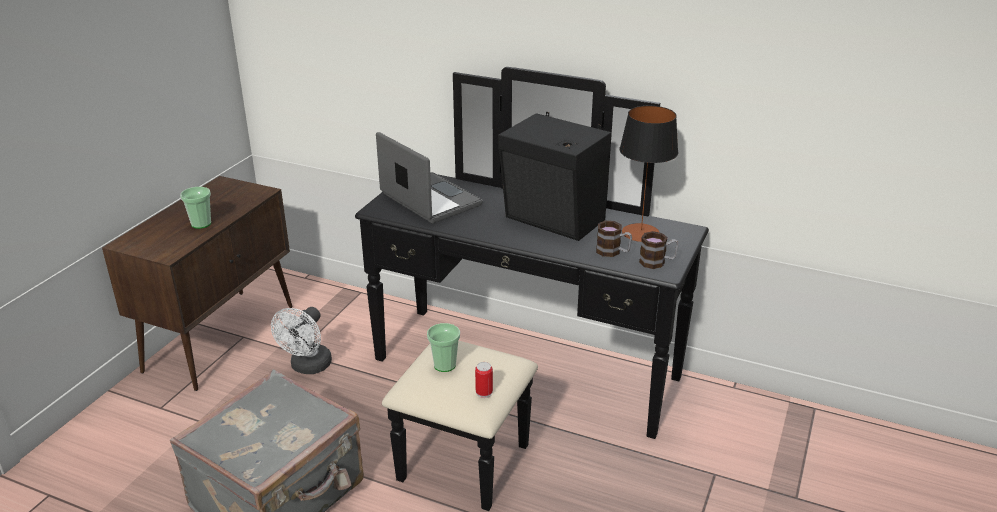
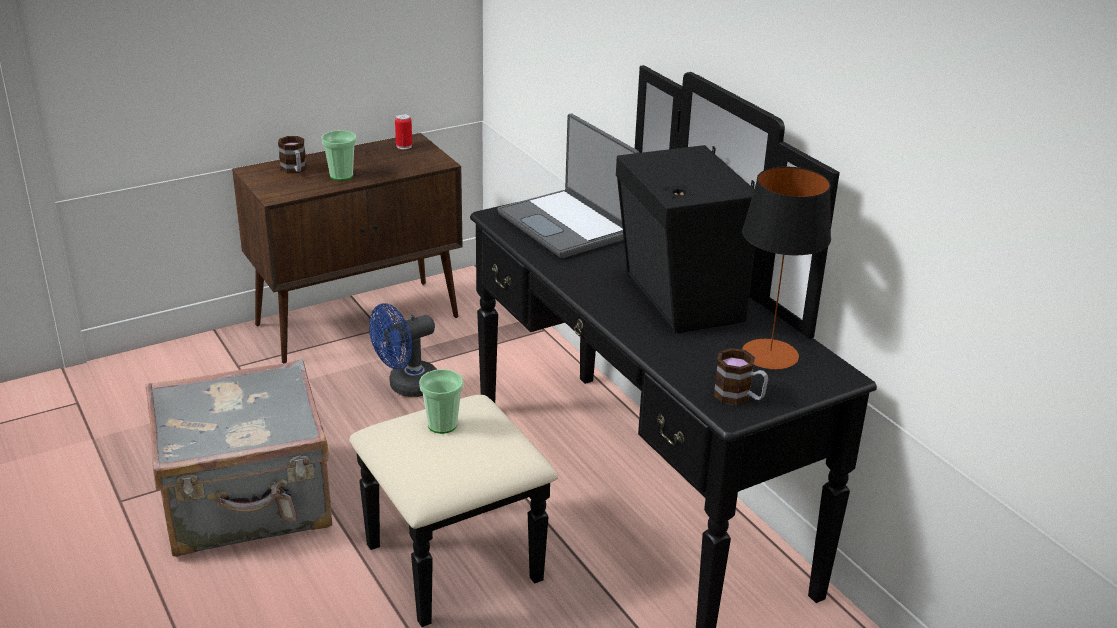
camera: 35 degrees right, 0 degrees up
white fan [271,307,332,374] -> blue fan [369,303,437,397]
laptop [376,132,483,224] -> laptop turned 150 degrees clockwise [497,114,639,258]
can [475,362,493,398] -> can moved to [395,114,412,149]
mug [596,221,632,257] -> mug moved to [278,136,307,174]

